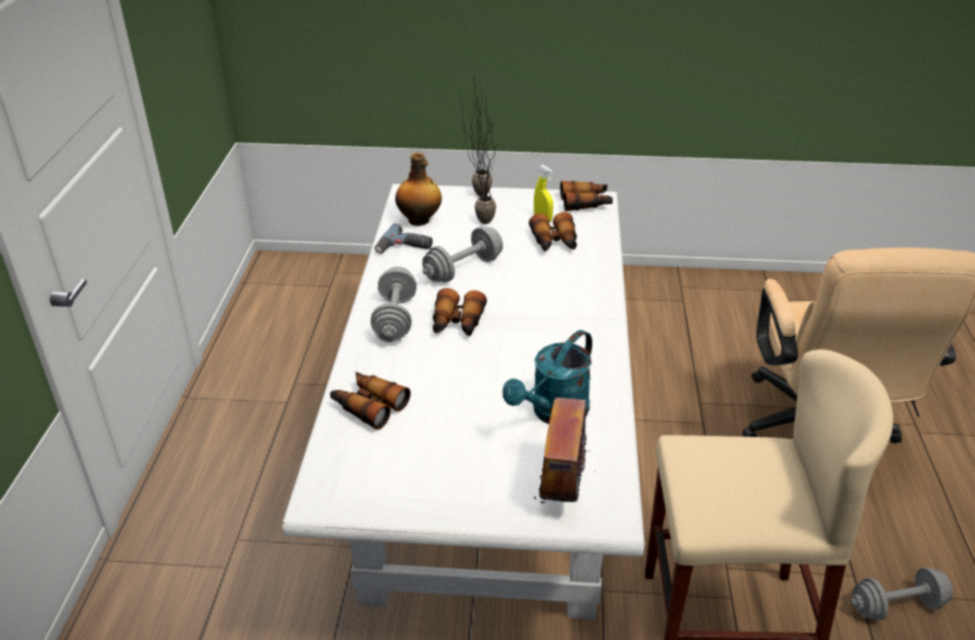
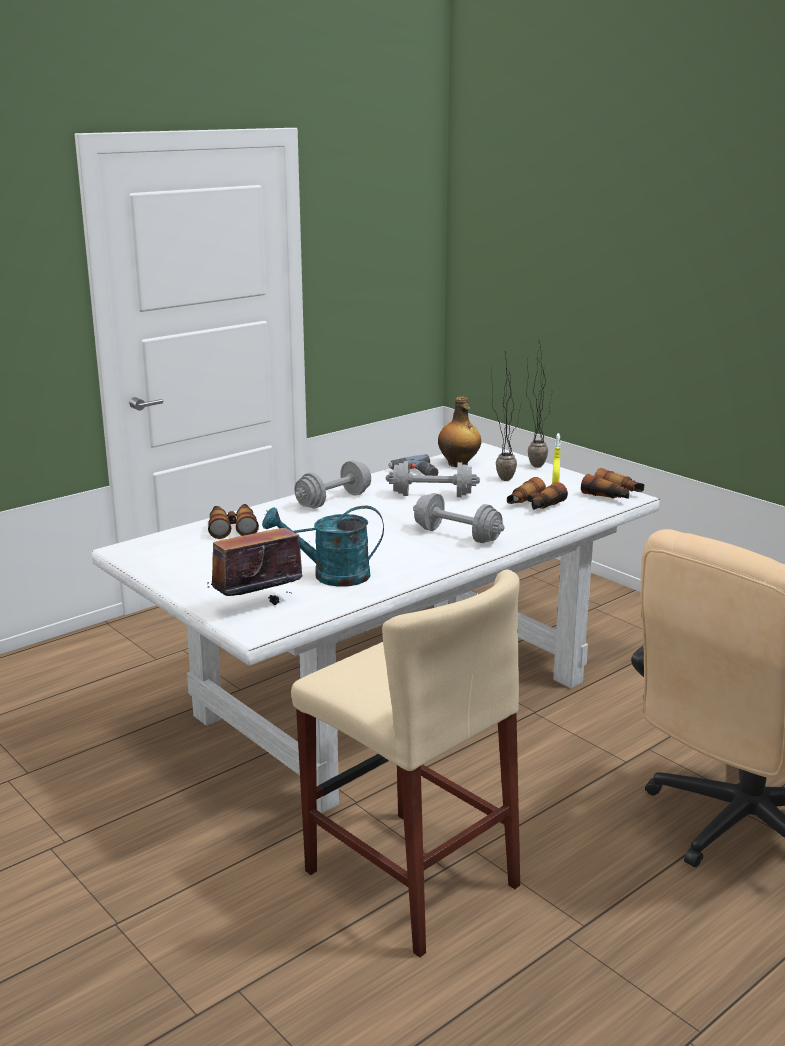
camera: 45 degrees right, 15 degrees down
binoculars [433,288,487,336] -> none
grey dumbbell [851,567,953,621] -> grey dumbbell moved to [413,493,505,543]

